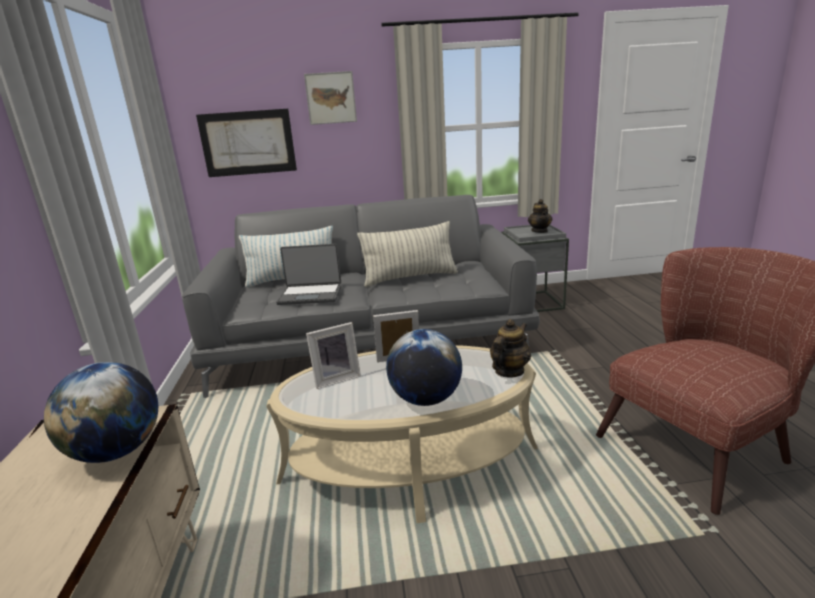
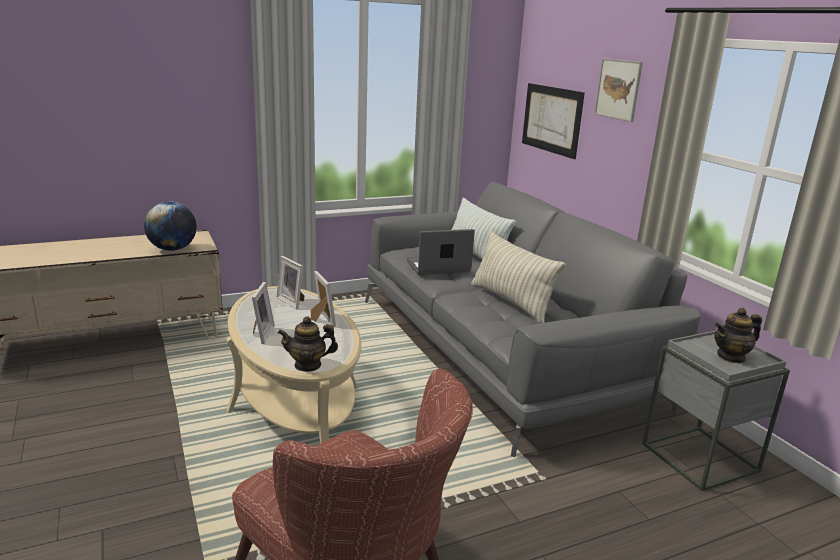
camera: 70 degrees right, 0 degrees up
laptop [276,244,341,305] -> laptop turned 90 degrees clockwise [407,229,475,275]
globe [386,329,462,406] -> picture frame [252,282,275,344]
teapot [490,319,531,378] -> teapot turned 150 degrees clockwise [278,316,338,372]

